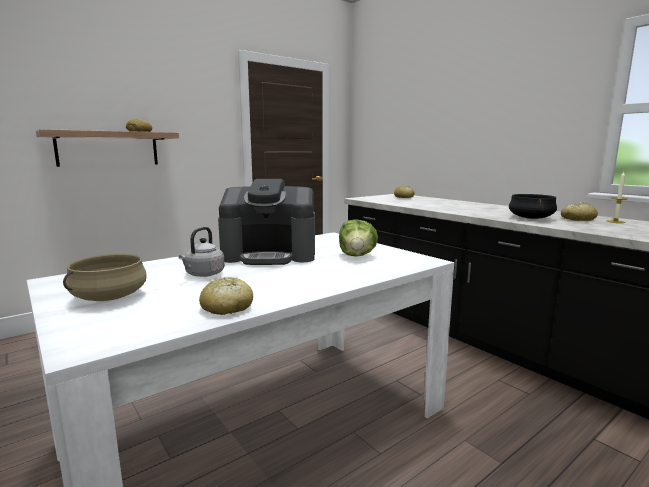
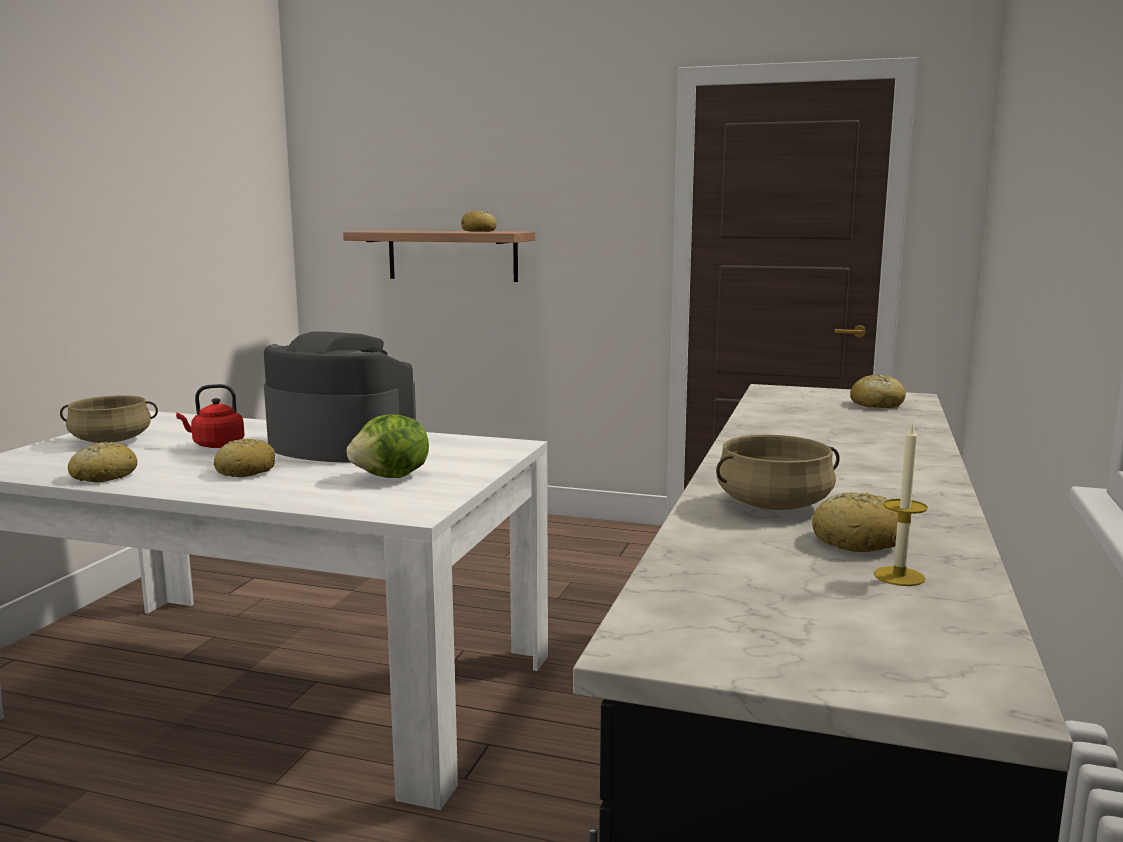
camera: 55 degrees right, 0 degrees up
grey kettle [178,227,225,277] -> red kettle [176,384,245,448]
coffee machine [218,179,315,265] -> coffee machine turned 150 degrees clockwise [264,331,416,462]
black cooking pot [509,194,557,219] -> beige cooking pot [716,435,840,510]
none -> bread [214,439,275,477]

